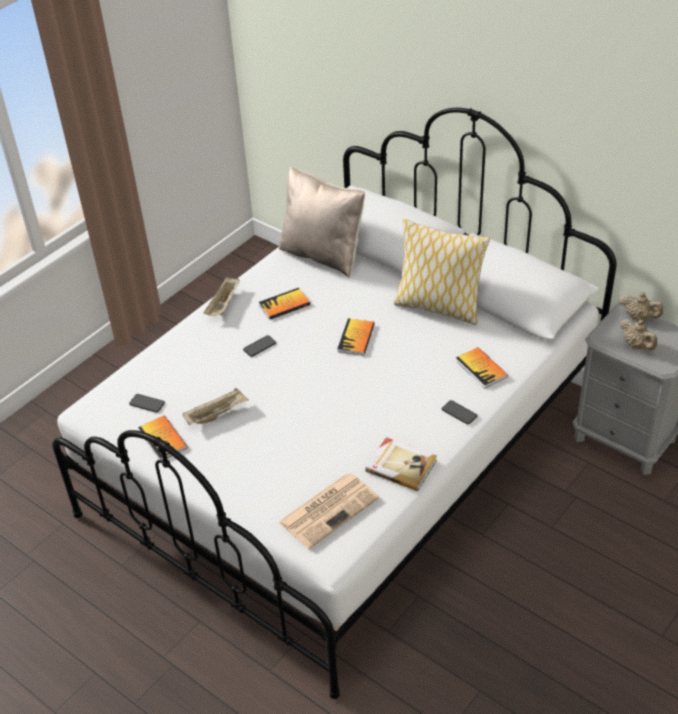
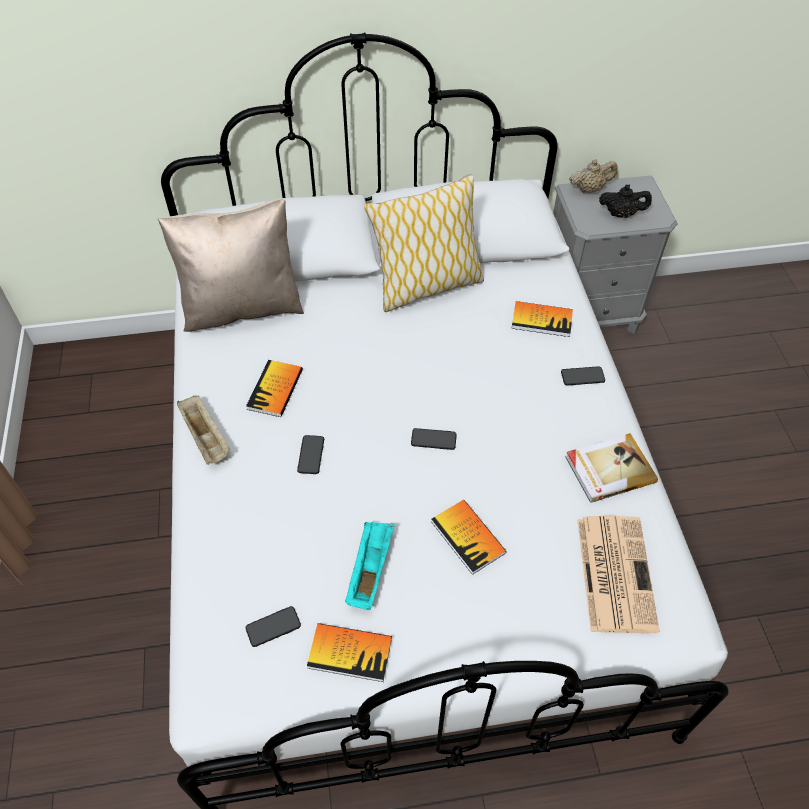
camera: 50 degrees left, 10 degrees up
beige tray [183,388,249,425] -> turquoise tray [345,522,395,610]
book [337,319,375,356] -> book moved to [431,500,507,575]
beige teapot [620,319,657,350] -> black teapot [599,185,652,218]
none -> phone [411,428,457,450]

